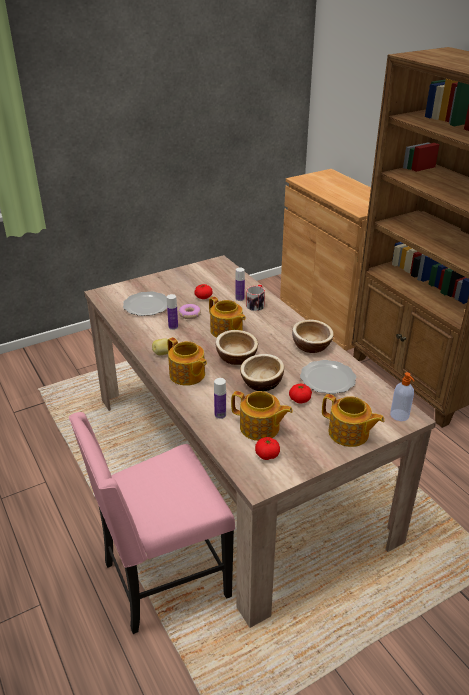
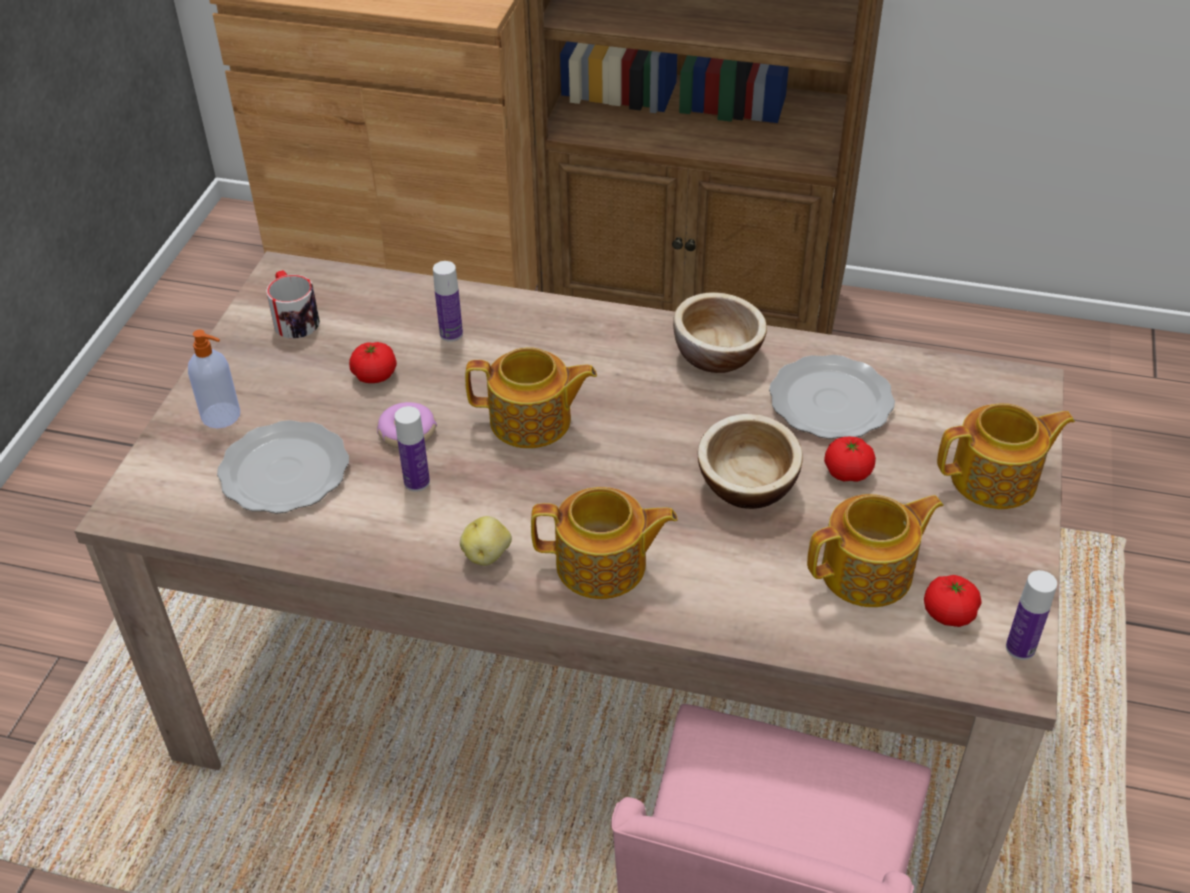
camera: 45 degrees left, 10 degrees up
bottle [214,378,226,419] -> bottle moved to [1006,570,1057,660]
bowl [216,330,258,365] -> none
mug [246,285,265,311] -> mug moved to [266,270,320,338]
soap dispenser [390,372,415,421] -> soap dispenser moved to [188,330,240,428]

